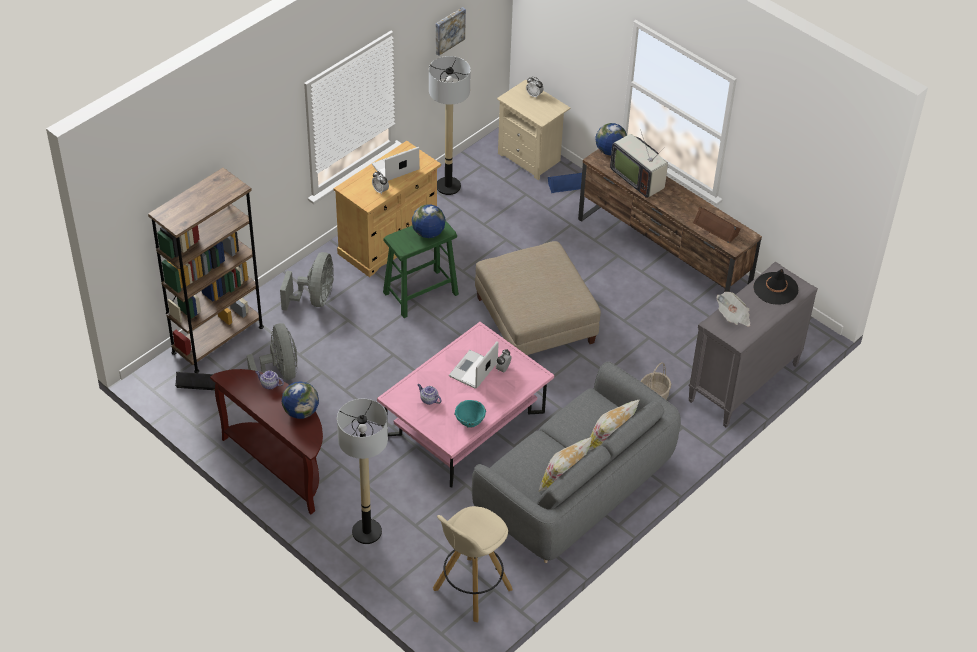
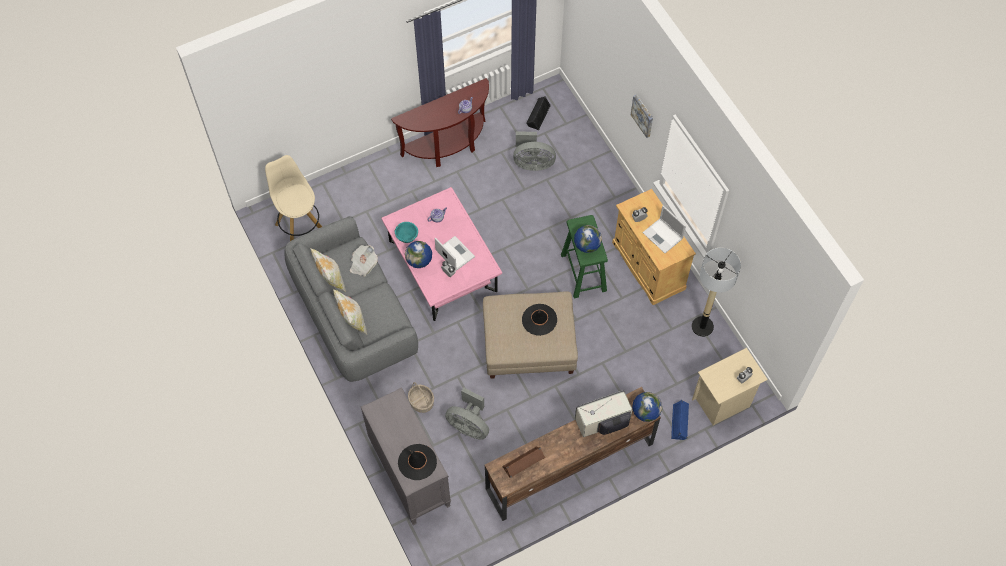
camera: 110 degrees right, 15 degrees up
brown bookcase [148,168,264,373] -> none
grey fan [280,252,334,311] -> grey fan moved to [445,387,489,440]
globe [282,381,319,419] -> globe moved to [405,241,432,268]
floor lamp [337,399,388,544] -> none
laptop [372,147,419,181] -> laptop turned 150 degrees clockwise [642,205,686,253]
picture [436,7,466,56] -> picture moved to [631,95,653,138]
newspaper [717,292,750,326] -> newspaper moved to [350,245,378,276]
none -> black hat [522,304,557,336]

